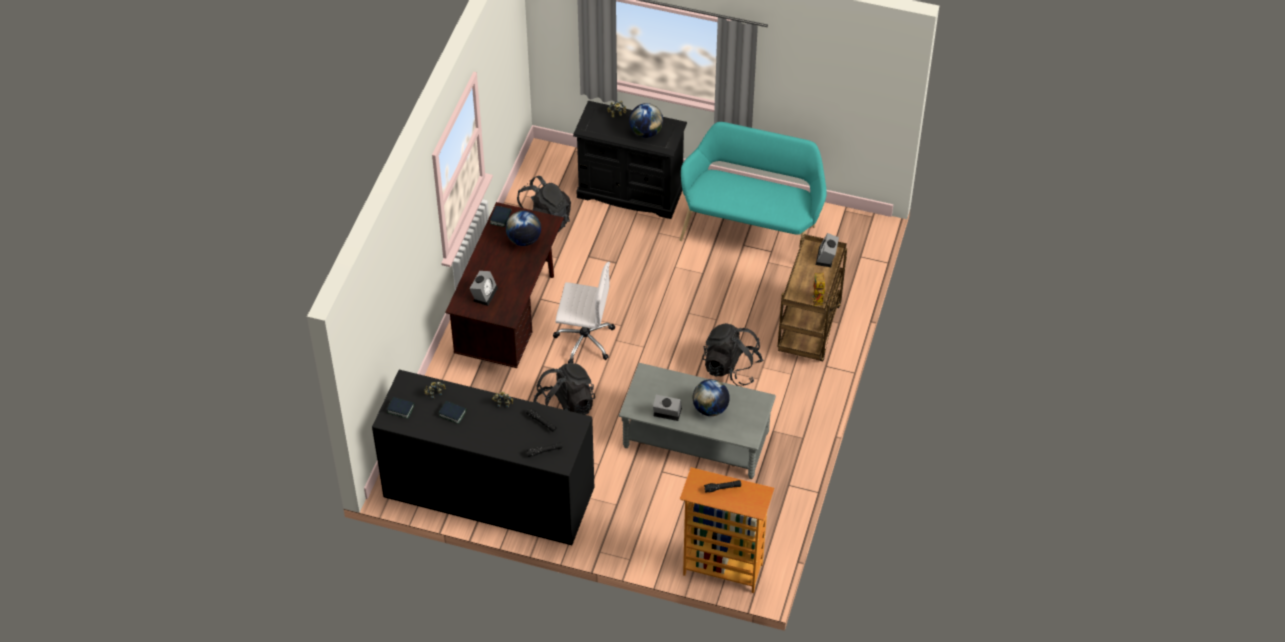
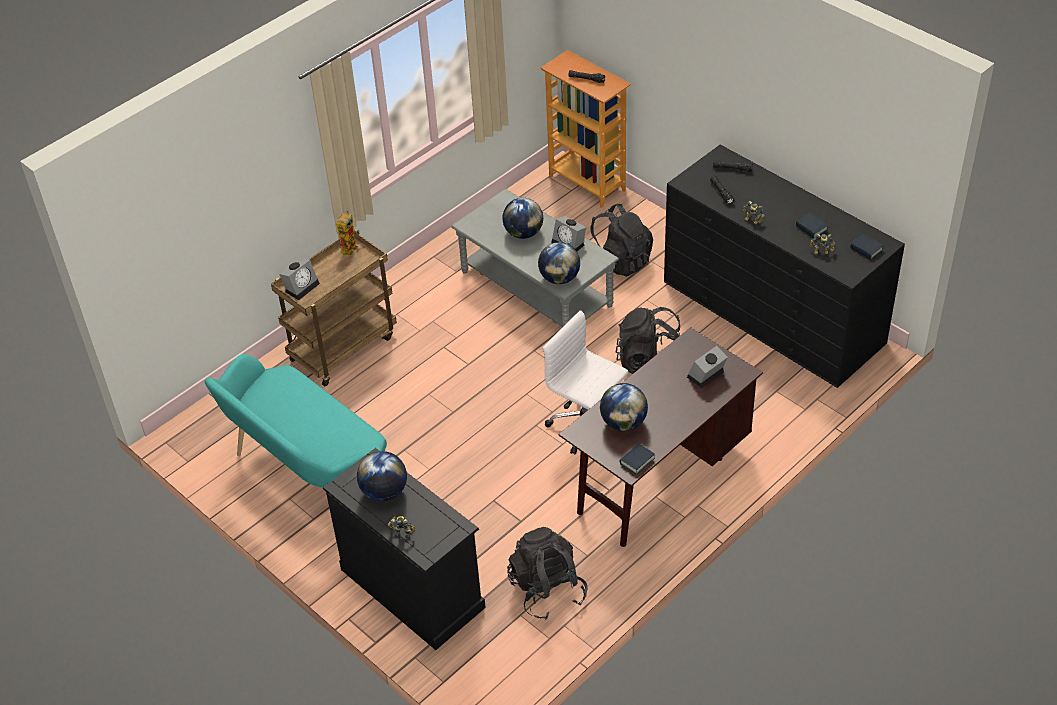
camera: 150 degrees left, 5 degrees down
black backpack [702,323,764,386] -> black backpack moved to [590,204,653,277]
none -> globe [538,242,580,284]

